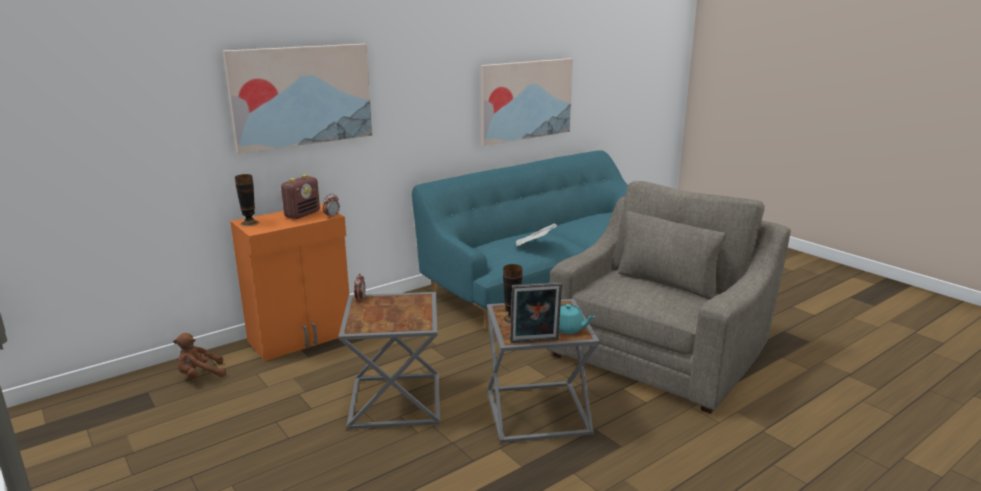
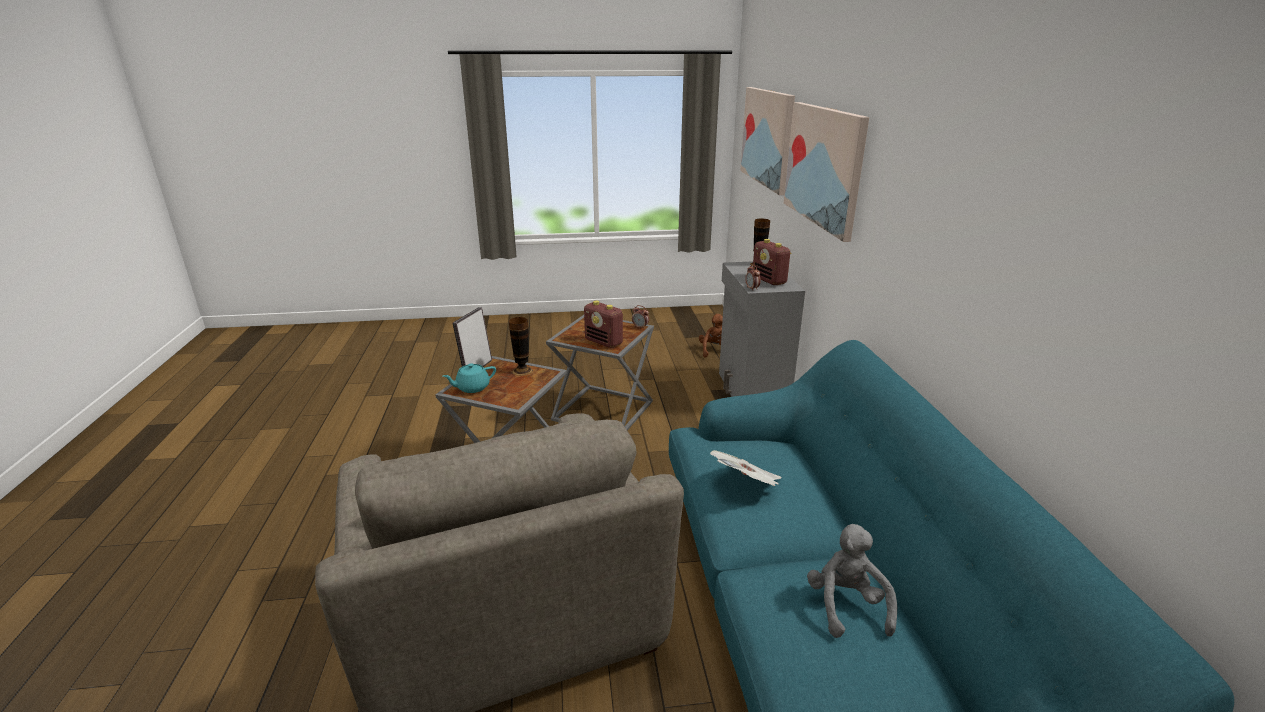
camera: 120 degrees right, 5 degrees up
orange cabinet [230,204,349,361] -> grey cabinet [719,261,805,397]
picture [480,58,573,146] -> picture moved to [740,87,795,195]
none -> radio [584,300,623,348]
none -> grey plush toy [807,524,898,638]

